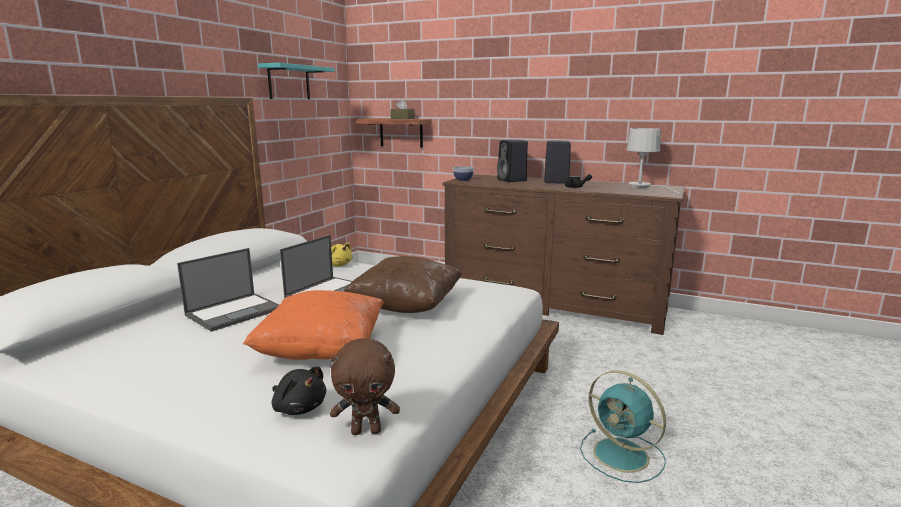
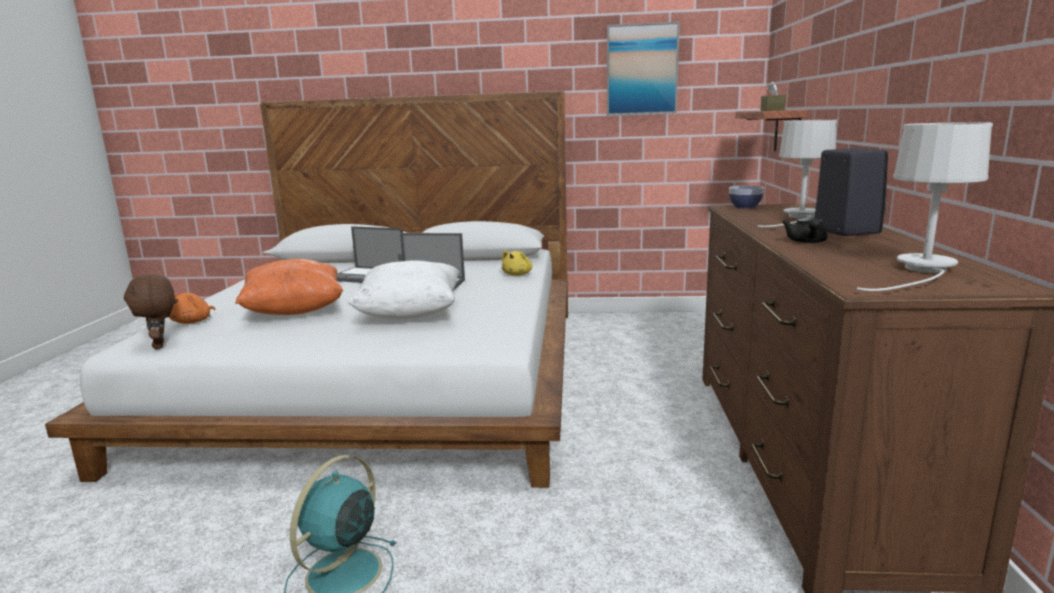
camera: 70 degrees right, 0 degrees up
turquoise shelf [258,63,335,99] -> picture [607,22,680,116]
black plush toy [272,366,326,415] -> orange plush toy [169,293,215,324]
brown pillow [343,256,462,313] -> white pillow [348,260,459,319]
black speaker [497,140,528,182] -> white table lamp [758,120,837,227]

